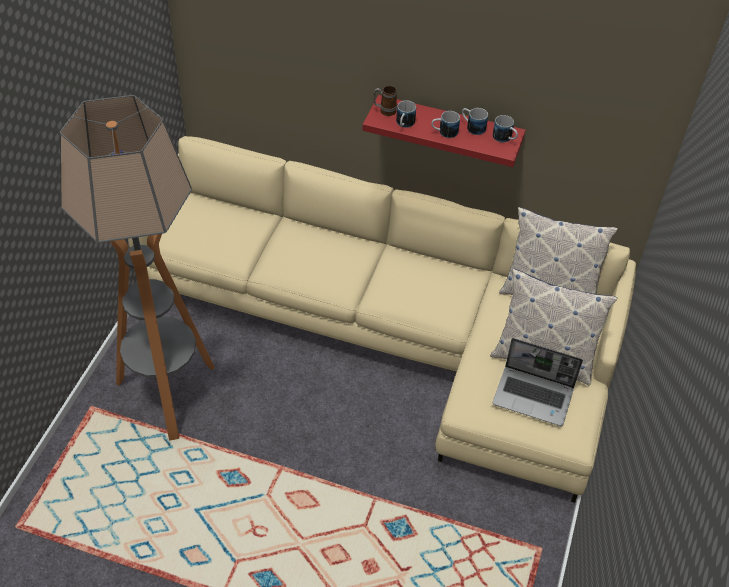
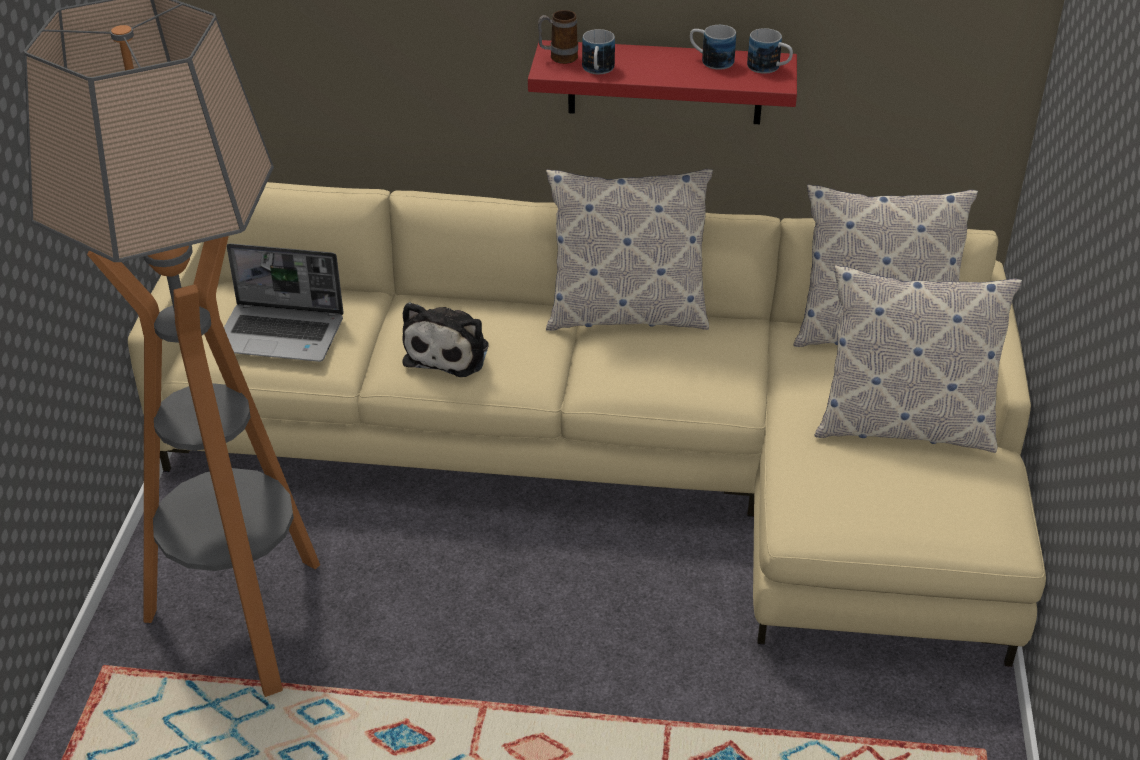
camera: 10 degrees left, 10 degrees down
mug [431,111,460,138] -> none
laptop [493,338,583,426] -> laptop moved to [224,243,344,362]
none -> plush toy [402,302,488,377]
none -> pillow [546,169,713,331]

